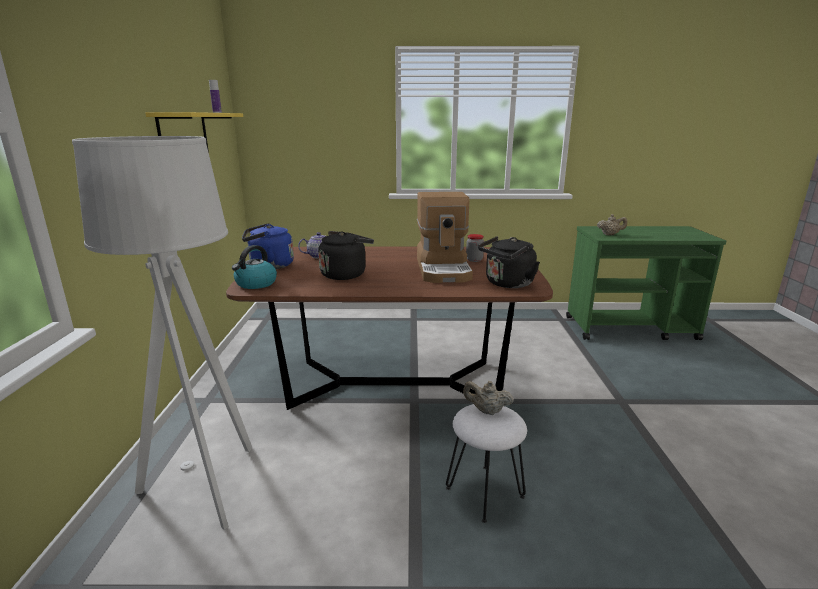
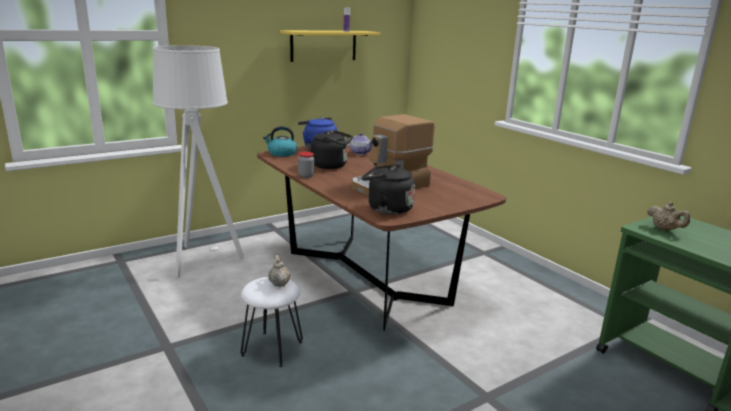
camera: 55 degrees right, 0 degrees up
jar [466,234,484,262] -> jar moved to [298,152,314,178]

